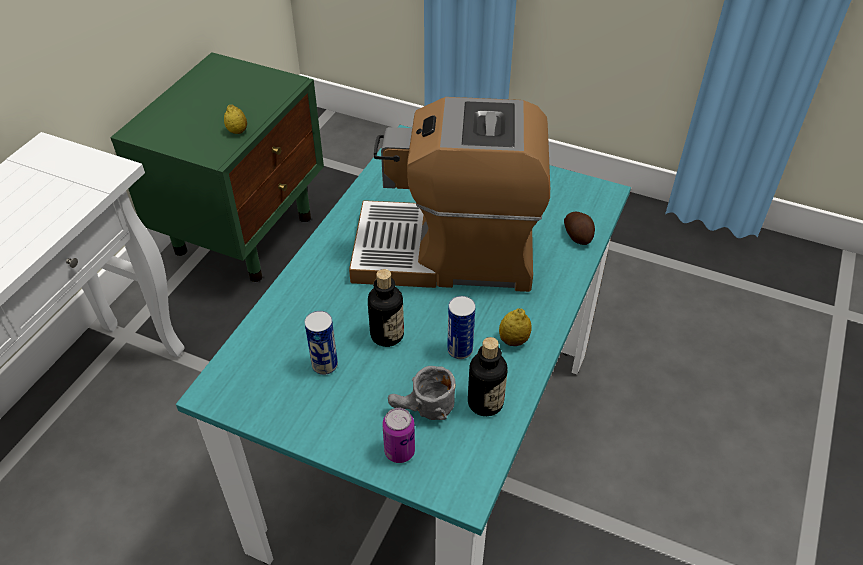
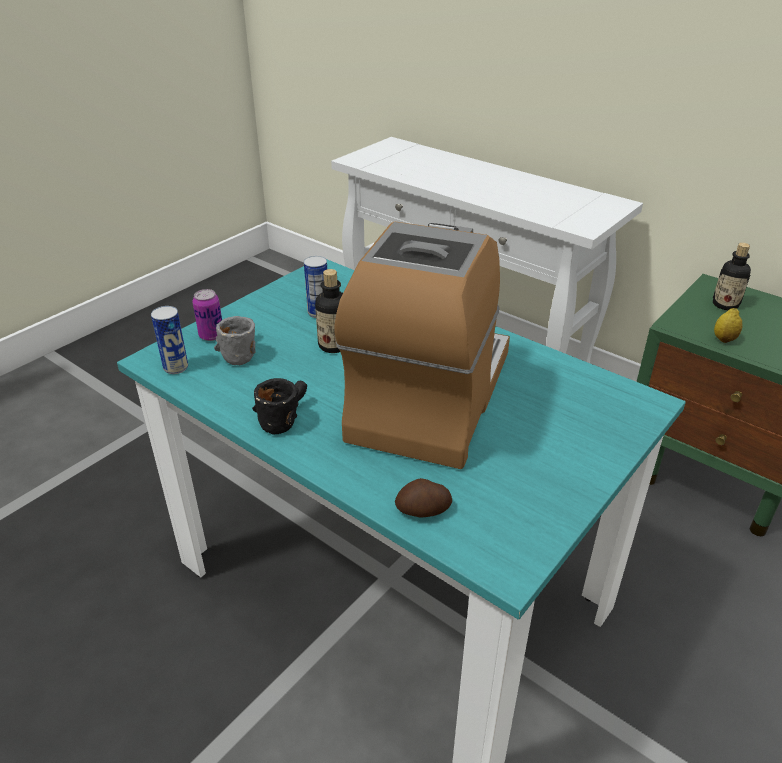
camera: 105 degrees right, 10 degrees down
can [447,296,476,359] -> can moved to [151,306,188,374]
bottle [468,337,507,416] -> bottle moved to [713,243,751,310]
lemon [499,308,532,346] -> black mug [252,378,307,435]

